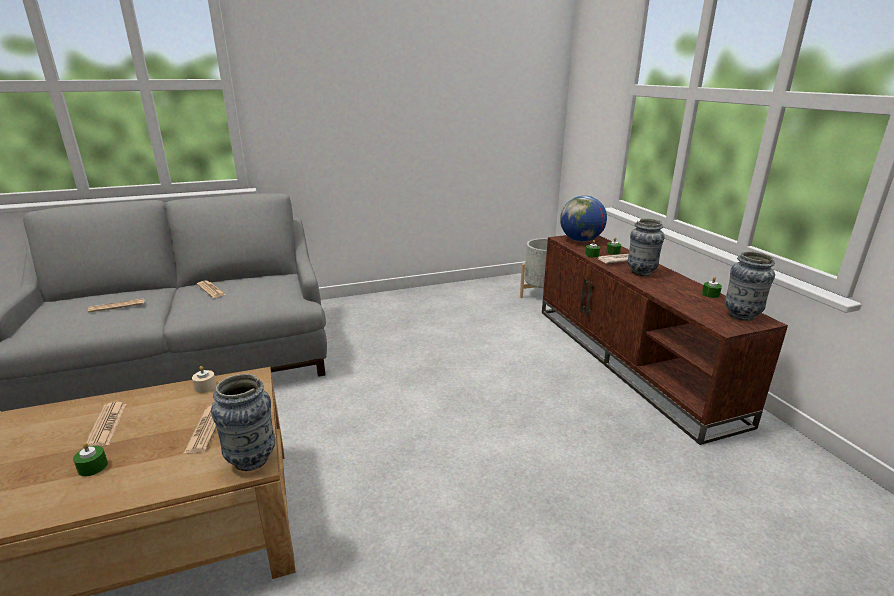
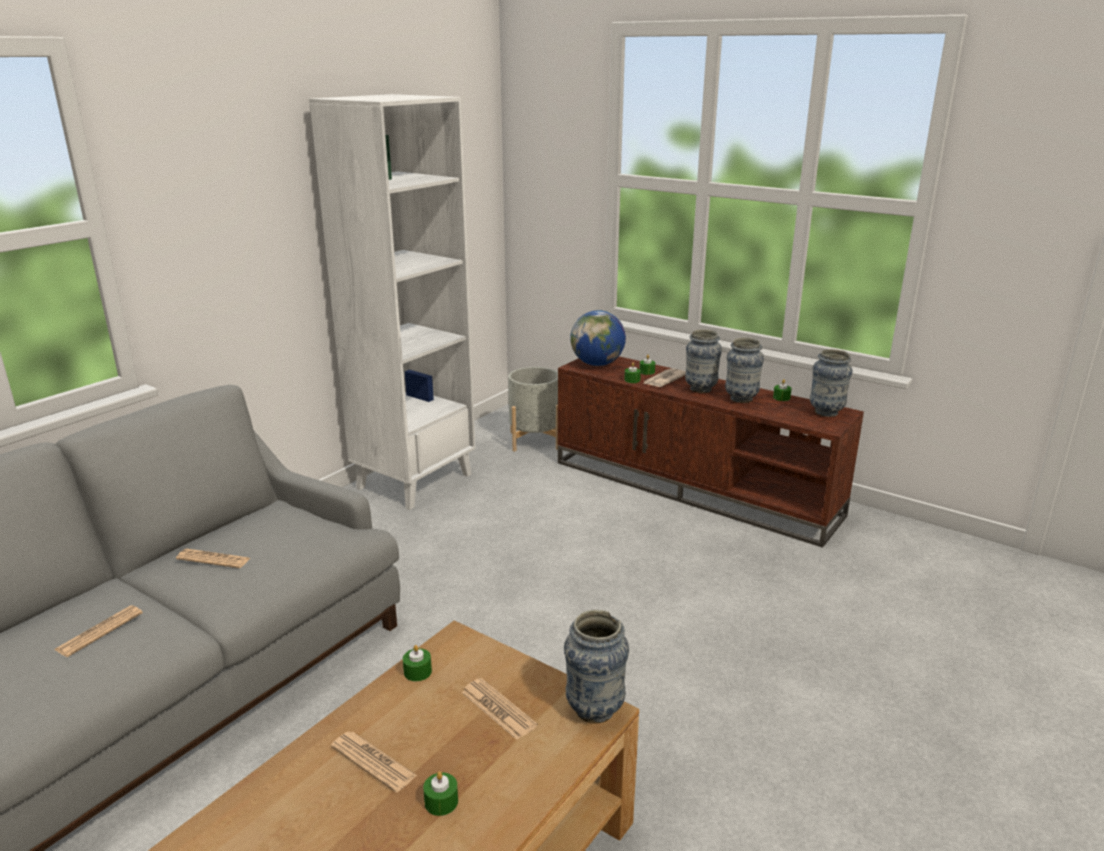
camera: 35 degrees left, 0 degrees up
beige candle [192,366,216,393] -> green candle [403,645,432,681]
none -> white bookcase [309,94,475,510]
none -> vase [725,337,764,403]

